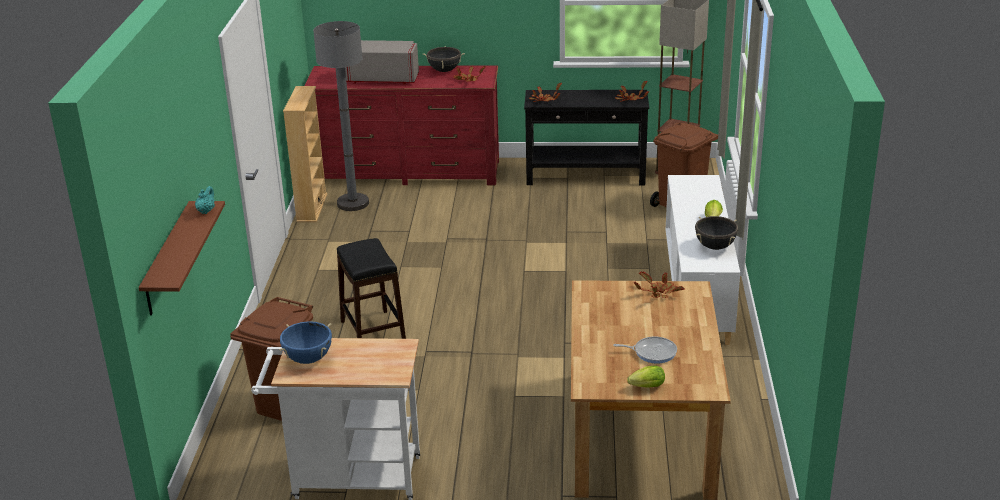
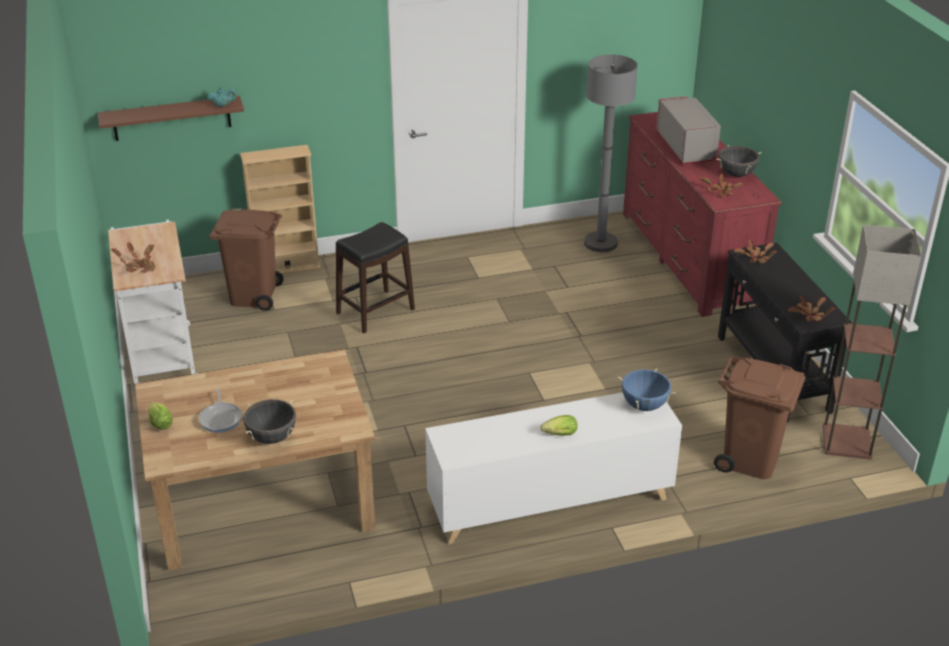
camera: 70 degrees right, 5 degrees up
blue cooking pot [279,321,332,364] -> blue cooking pot moved to [618,368,676,411]
beige bookcase [283,86,327,222] -> beige bookcase moved to [240,145,321,274]
potted plant [633,271,685,298] -> potted plant moved to [111,242,155,273]
black cooking pot [695,216,738,250] -> black cooking pot moved to [243,399,296,444]

